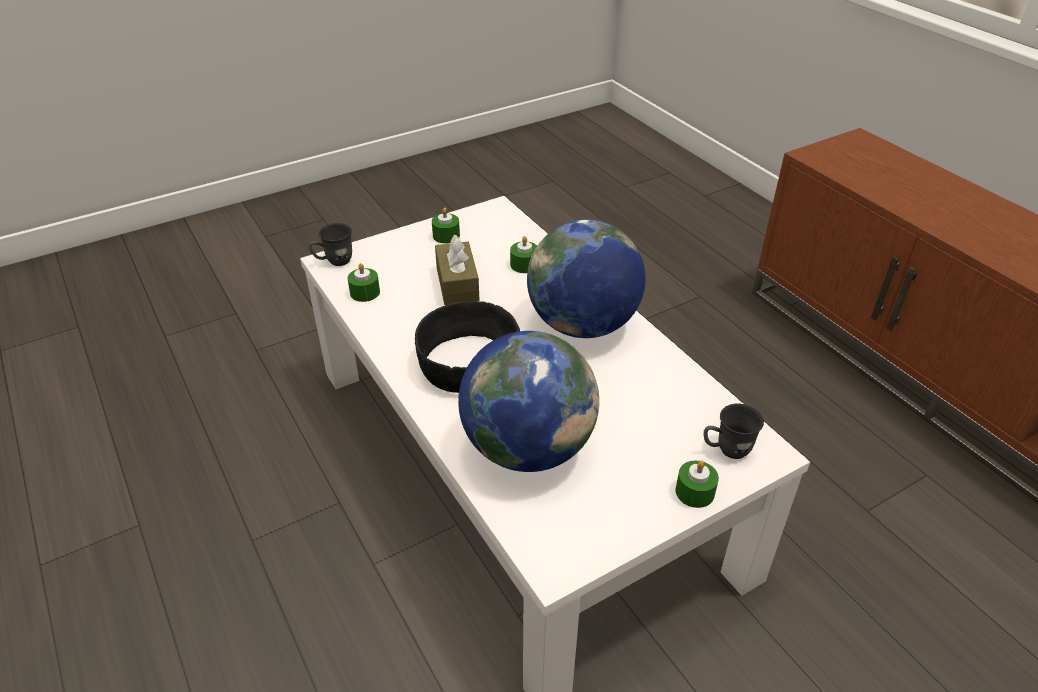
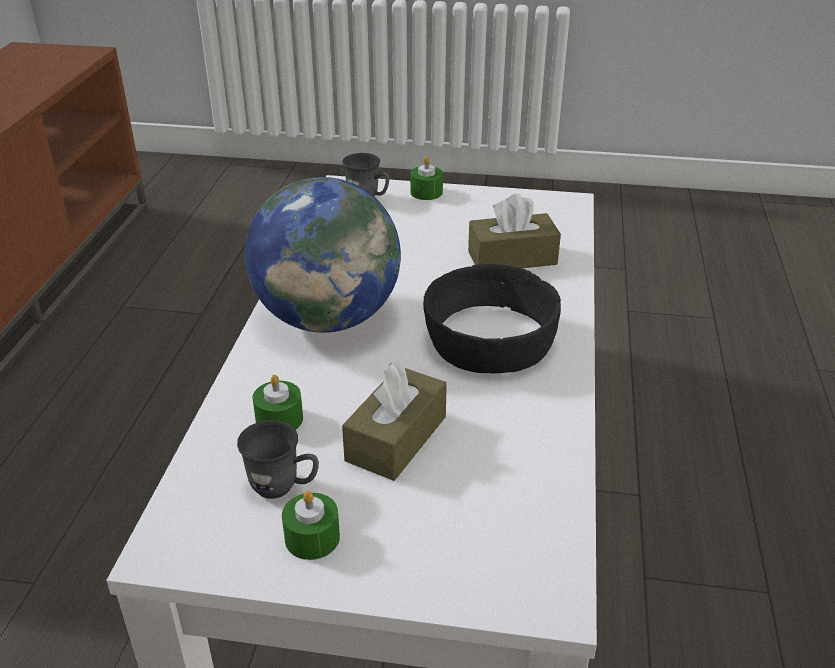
camera: 140 degrees left, 5 degrees down
grey mug [309,223,352,266] -> grey mug moved to [237,420,319,499]
green candle [348,263,380,302] -> none
globe [458,331,599,472] -> brown tissue box [468,193,561,268]

